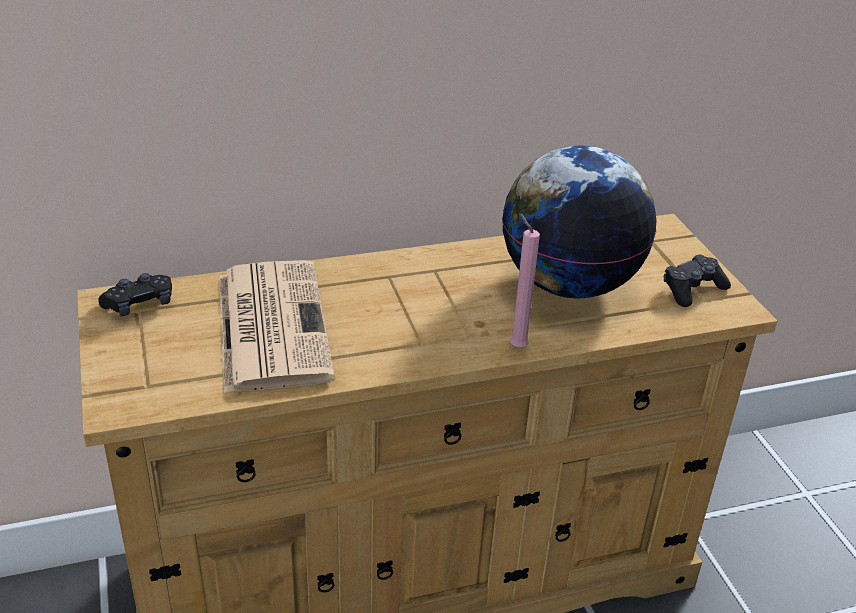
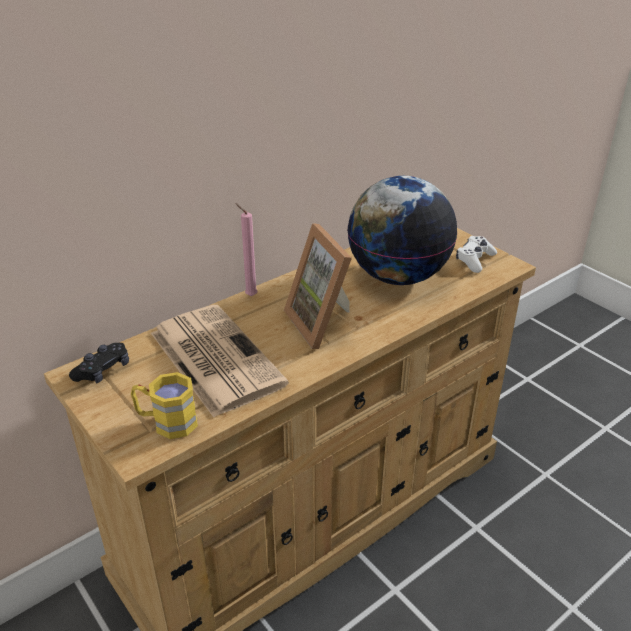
camera: 20 degrees left, 0 degrees up
pink candle [510,213,540,348] -> pink candle moved to [235,203,258,296]
black game controller [664,255,731,307] -> white game controller [456,236,497,273]
none -> yellow mug [131,372,198,439]
none -> picture frame [284,223,352,349]

